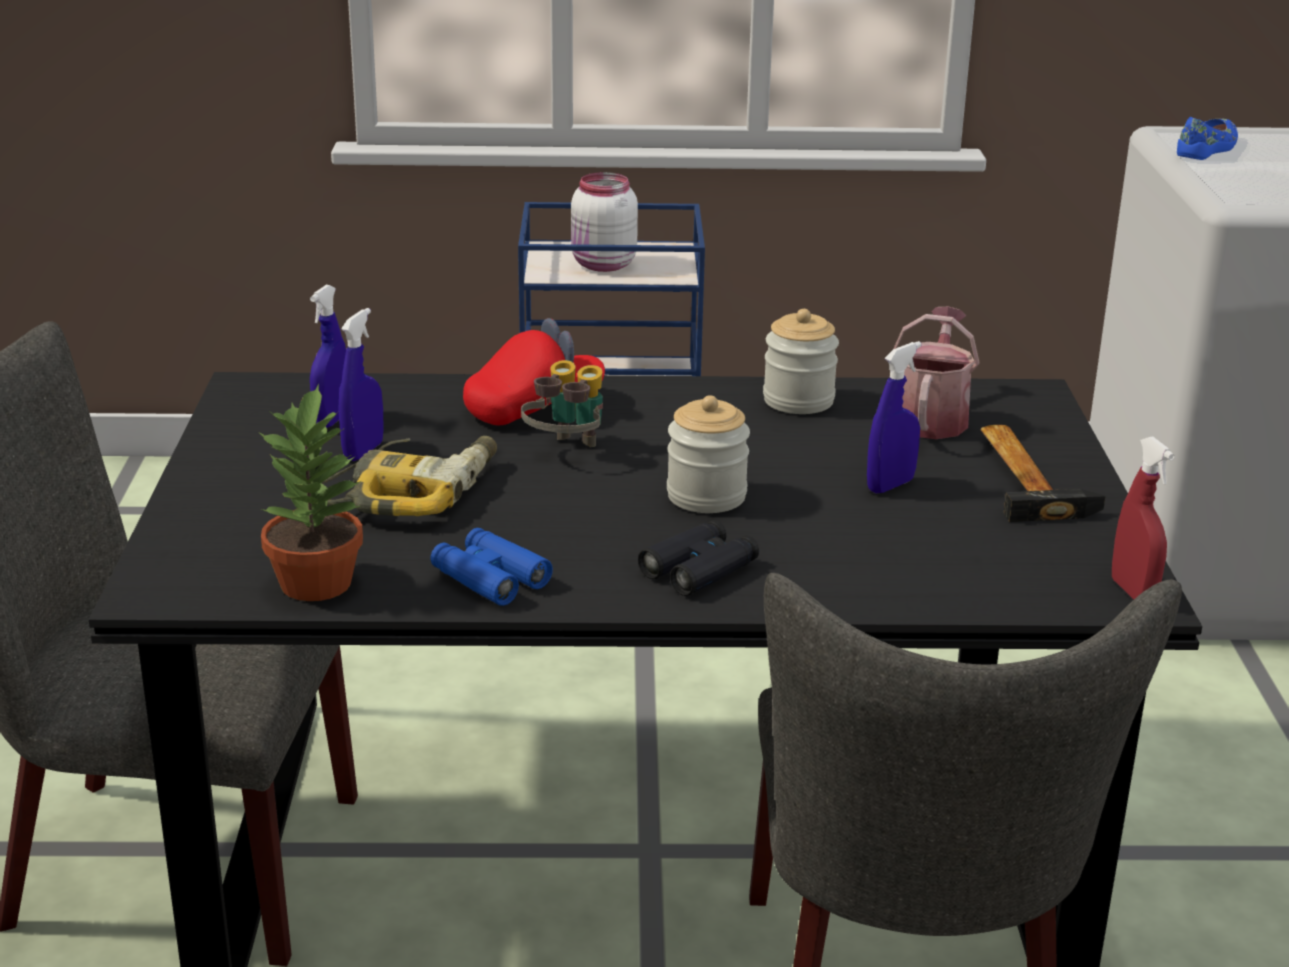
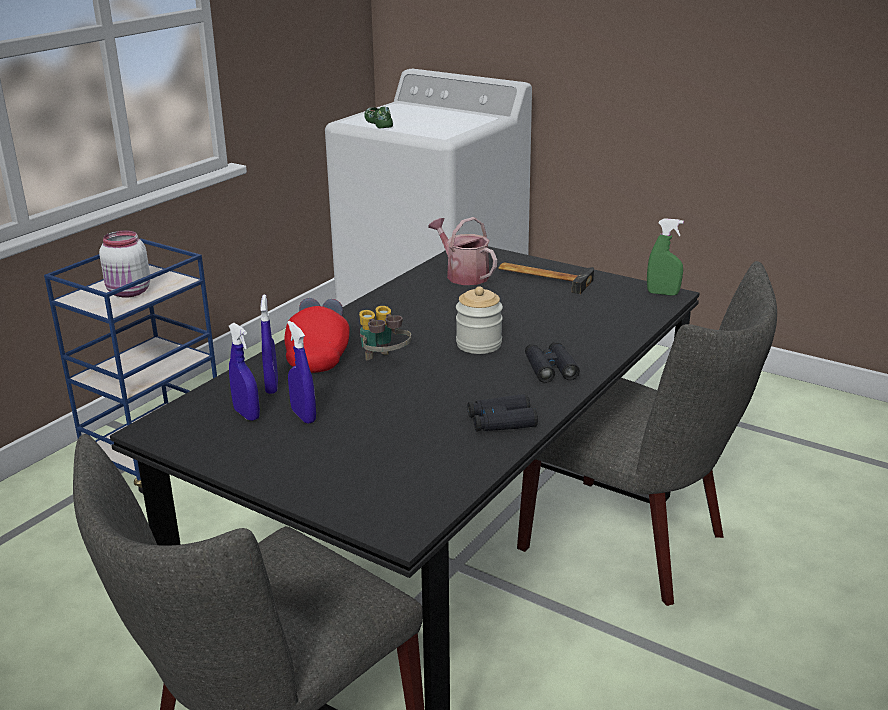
camera: 55 degrees left, 0 degrees up
potted plant [260,384,363,601] -> none
power drill [322,436,497,516] -> none
blue binoculars [430,528,553,606] -> black binoculars [467,394,538,432]
jar [763,309,839,414] -> none
blue spray bottle [867,341,922,493] -> blue spray bottle moved to [260,294,278,394]
red spray bottle [1112,436,1175,599] -> green spray bottle [647,218,684,296]
blue shoe [1177,117,1238,160] -> green shoe [364,107,393,128]

